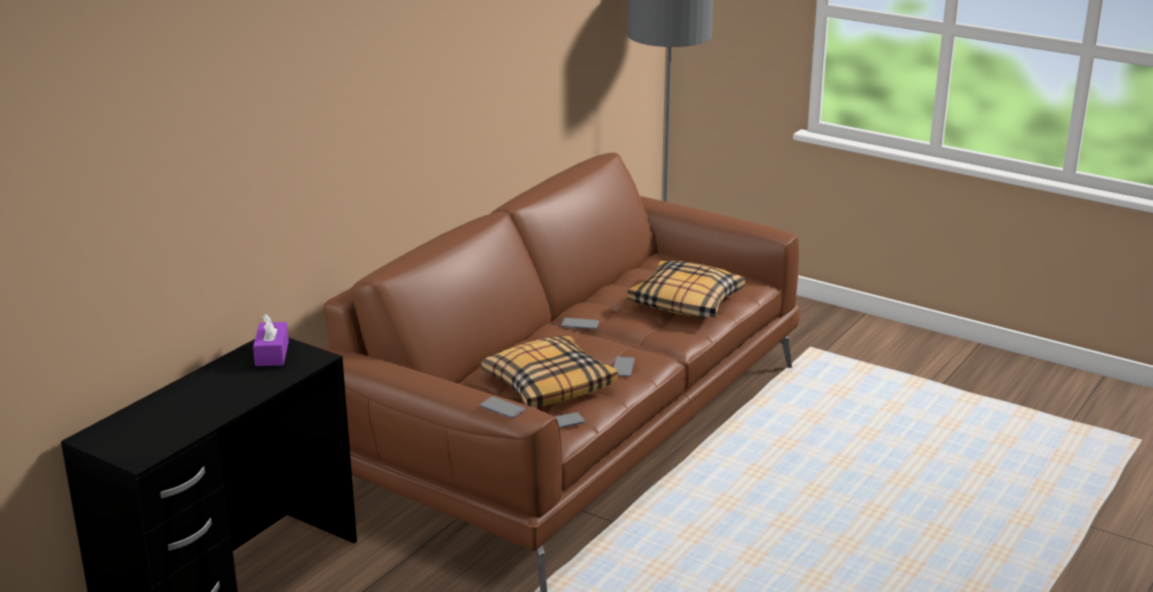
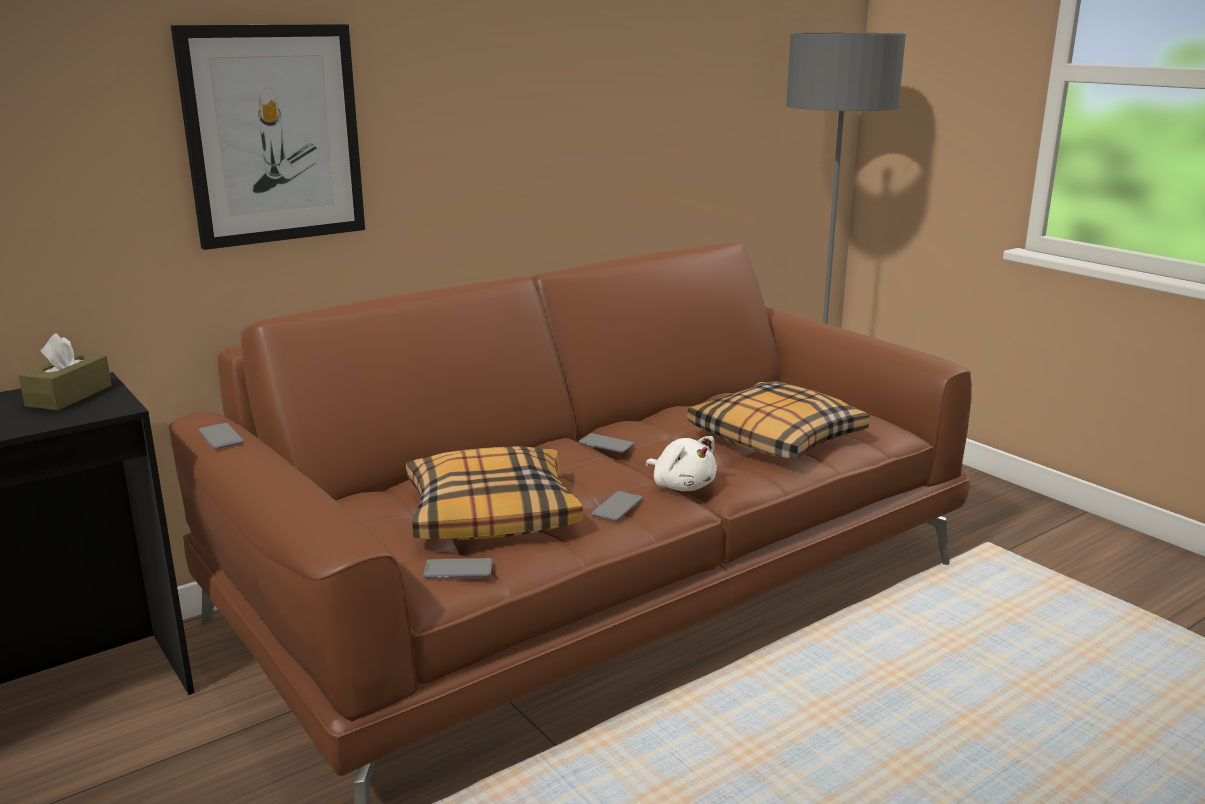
camera: 20 degrees right, 5 degrees down
purple tissue box [253,314,289,366] -> brown tissue box [18,333,112,411]
phone [480,396,525,418] -> phone moved to [198,423,244,449]
none -> picture [171,24,365,250]
none -> white plush toy [646,436,717,491]

